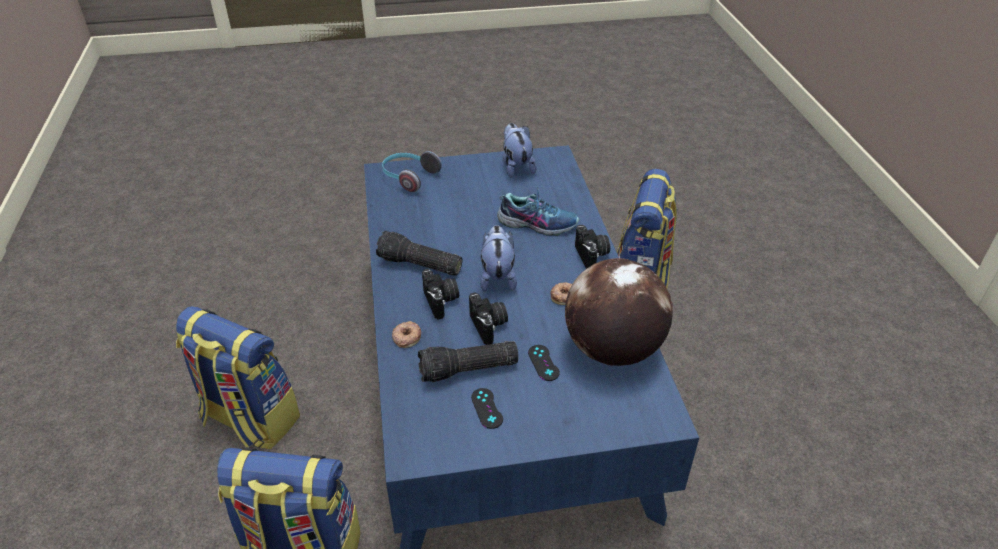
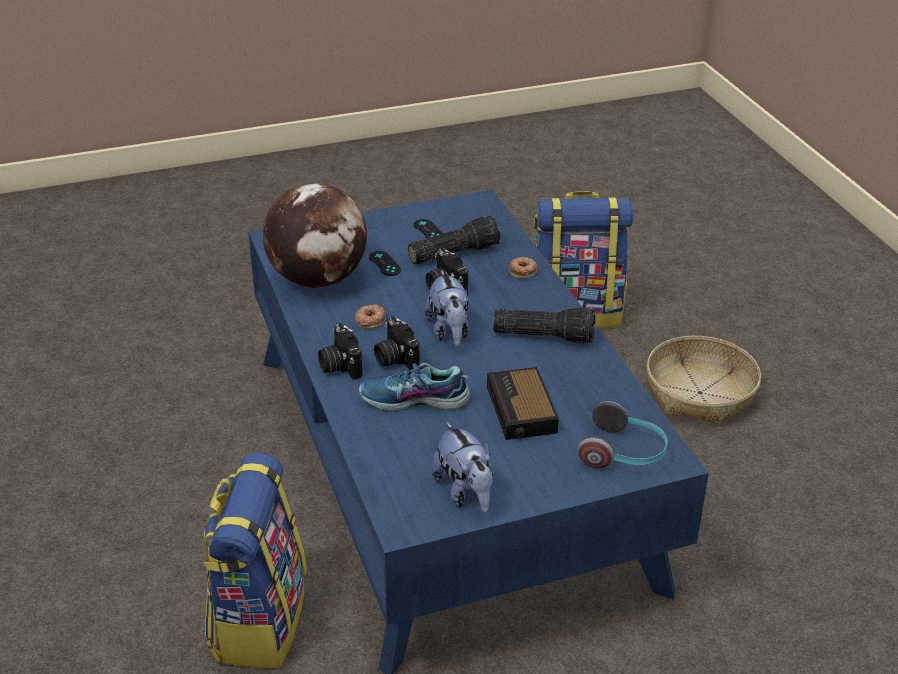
camera: 170 degrees right, 5 degrees down
backpack [176,306,300,449] -> basket [647,336,761,425]
camera [422,269,459,320] -> camera moved to [374,316,420,370]
none -> alarm clock [487,367,559,440]

